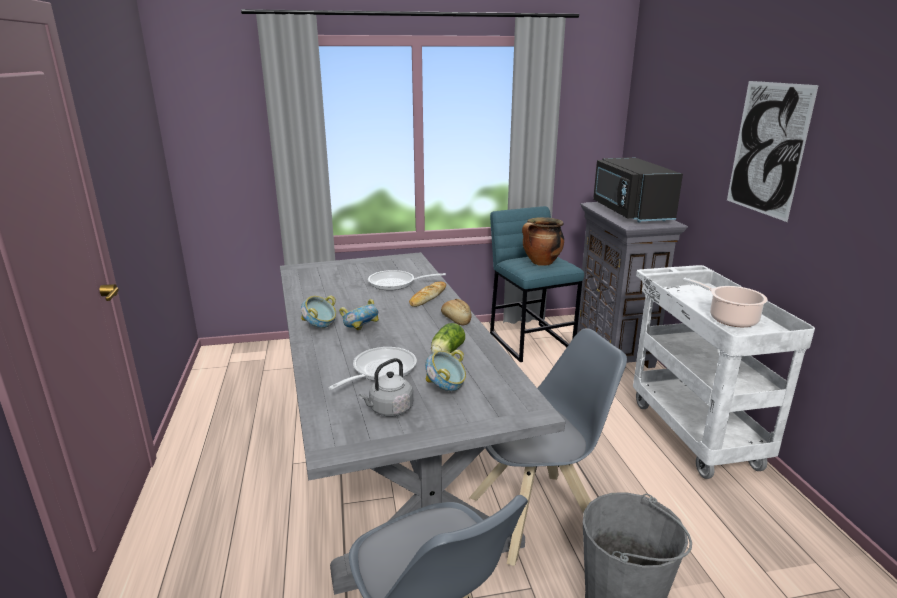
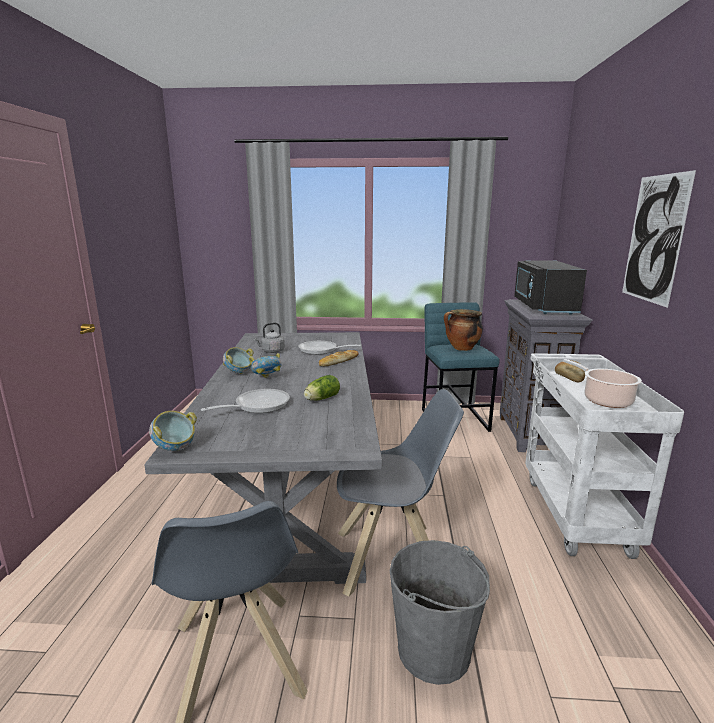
camera: 15 degrees right, 5 degrees down
grey kettle [359,358,413,417] -> grey kettle moved to [254,323,285,353]
bowl [425,350,466,391] -> bowl moved to [149,411,197,451]
bread [441,299,472,325] -> bread moved to [555,360,585,382]

